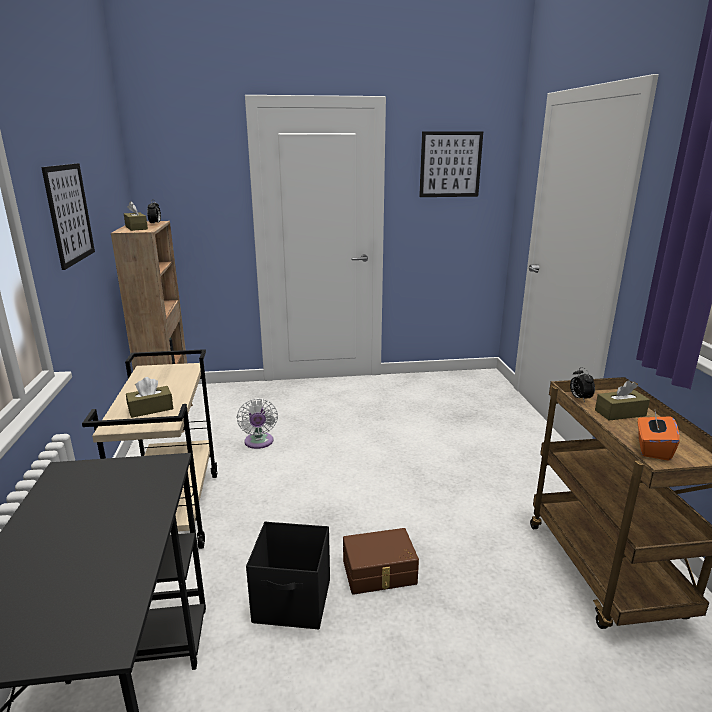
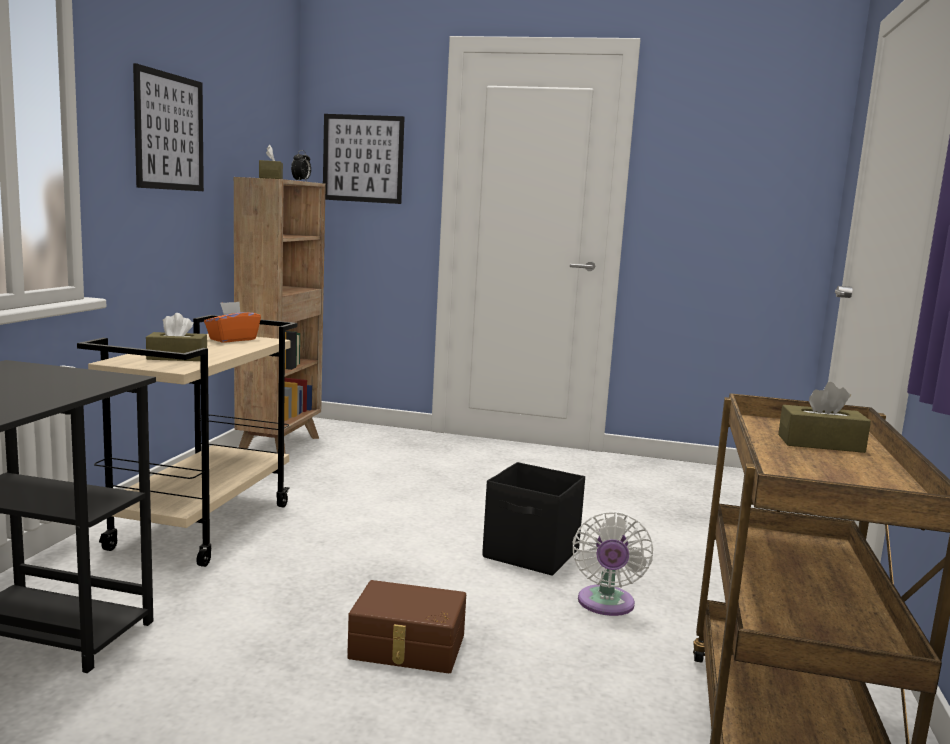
camera: 20 degrees right, 10 degrees down
white fan [237,398,278,449] -> white fan moved to [572,512,653,616]
black storage box [246,522,330,629] -> black storage box moved to [482,462,585,576]
picture [419,131,483,197] -> picture moved to [323,114,405,204]
alarm clock [570,367,595,403] -> none
orange tissue box [638,412,679,461] -> orange tissue box moved to [204,302,261,342]

